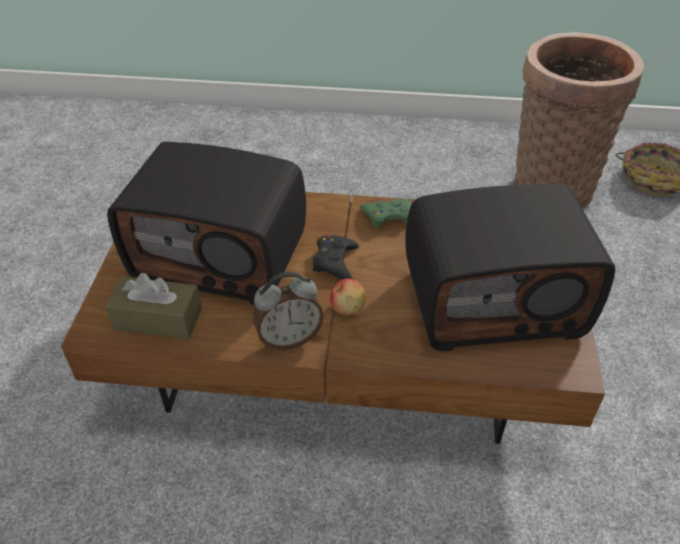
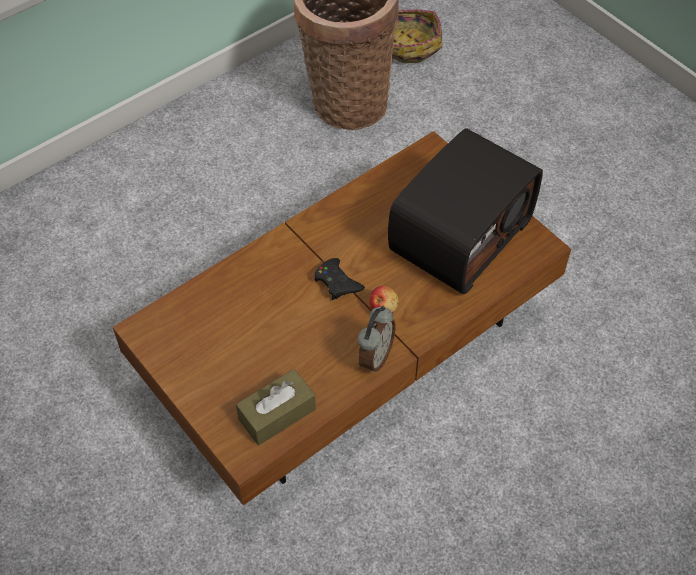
camera: 45 degrees left, 10 degrees up
radio [107,142,306,305] -> none
green game controller [360,199,412,229] -> none

